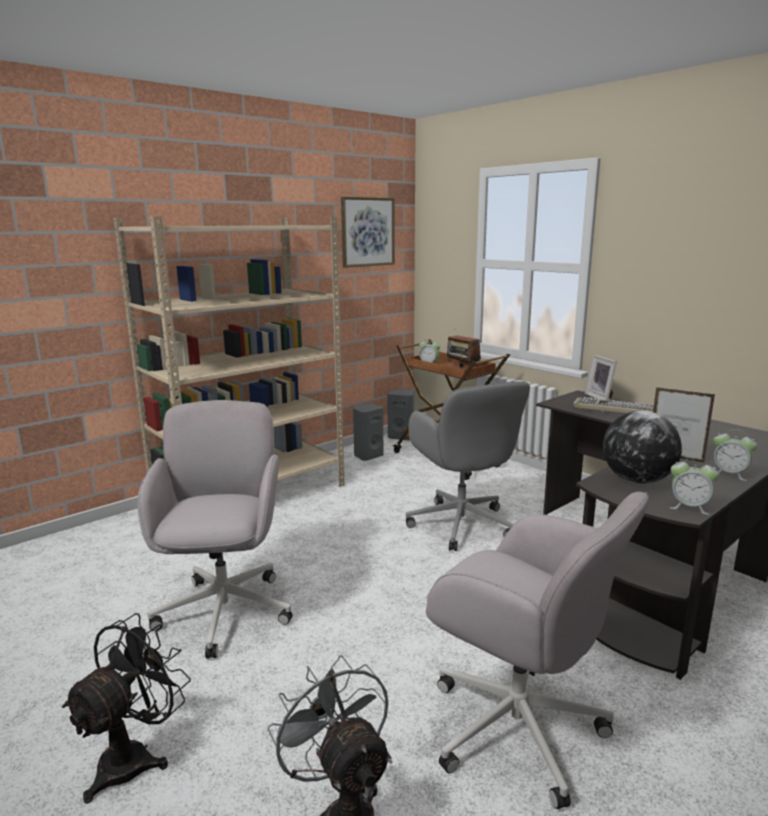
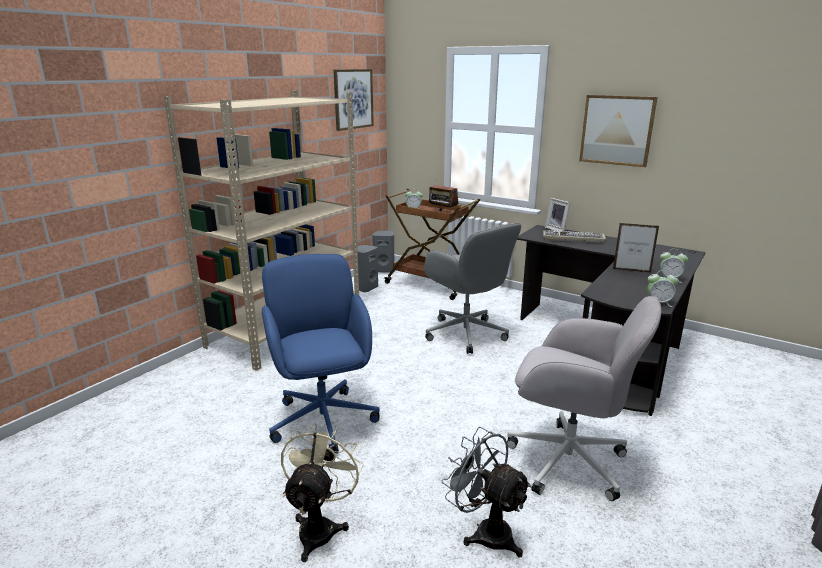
camera: 15 degrees left, 5 degrees up
black fan [62,613,191,804] -> beige fan [281,423,364,562]
grey office chair [138,400,293,658] -> blue office chair [262,254,380,454]
globe [603,411,682,484] -> none
none -> picture [579,95,658,167]

